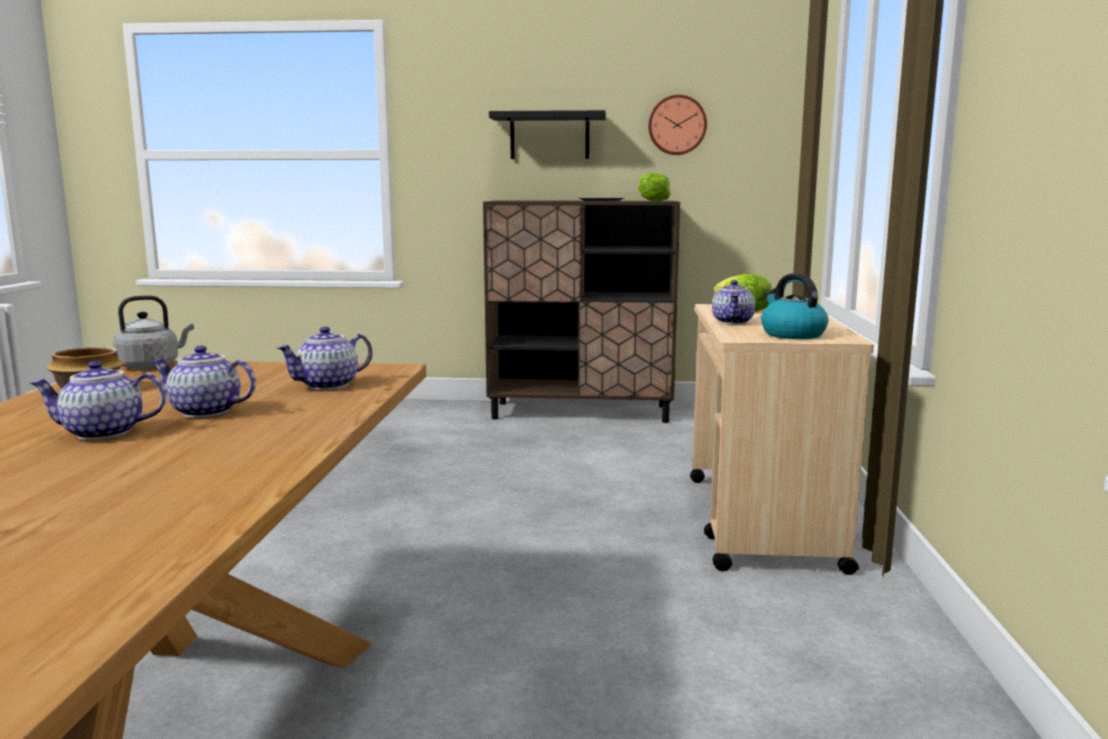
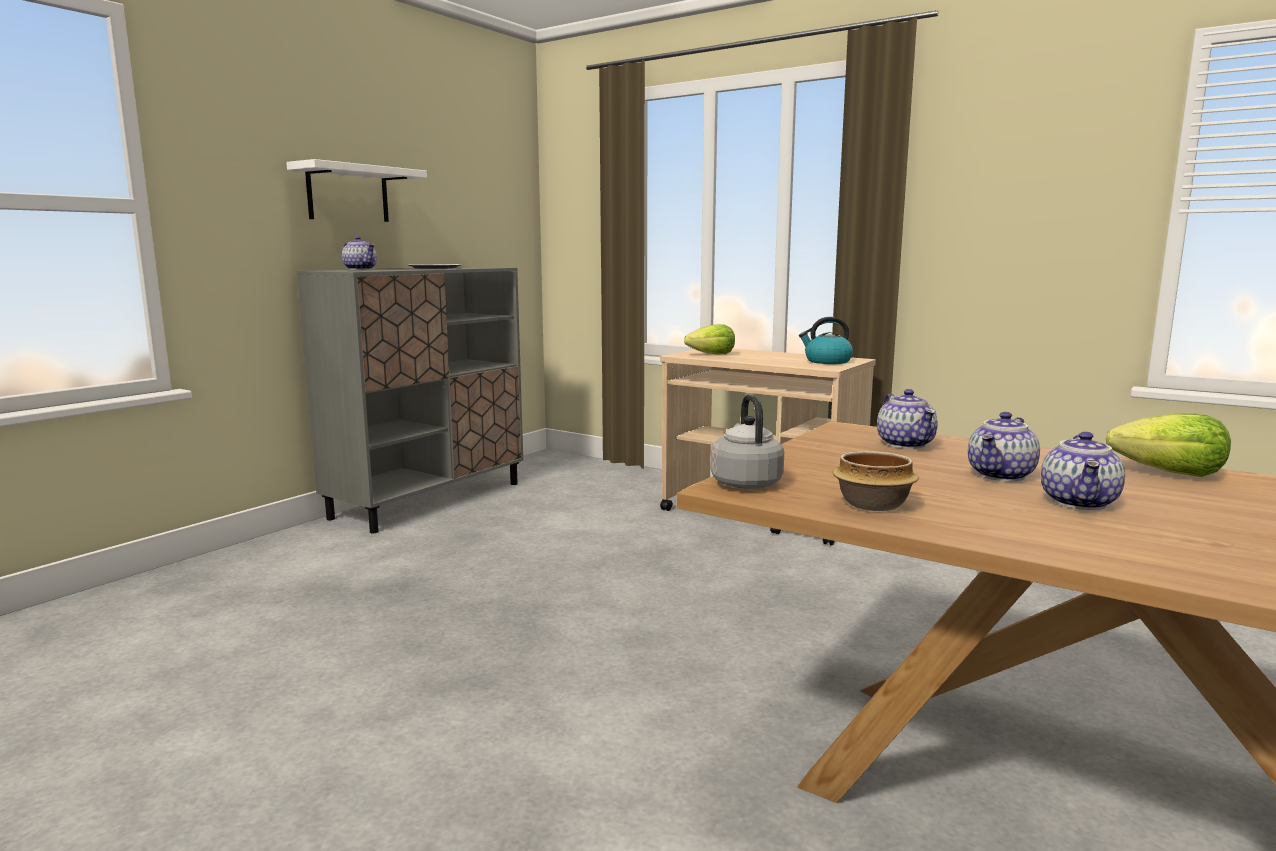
camera: 60 degrees left, 0 degrees up
brown cabinet [483,201,680,423] -> grey cabinet [297,267,523,533]
black shelf [489,110,606,159] -> white shelf [286,159,427,222]
lettuce [638,173,671,201] -> lettuce moved to [1106,414,1231,477]
wall clock [648,95,707,155] -> none
teapot [712,280,755,324] -> teapot moved to [342,236,377,270]

